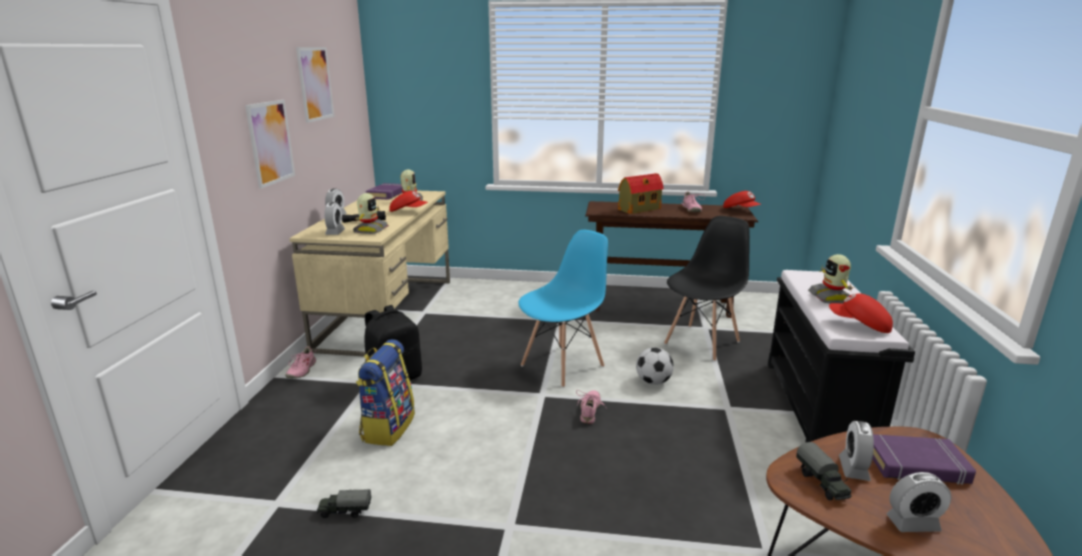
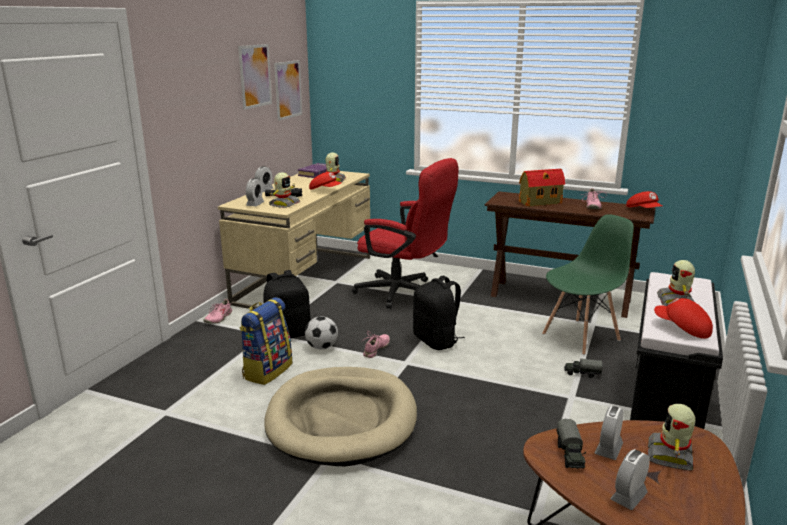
camera: 15 degrees right, 0 degrees up
picture [245,100,295,189] -> picture moved to [274,60,302,121]
toy truck [317,489,371,518] -> toy truck moved to [564,358,603,378]
blue chair [518,230,608,388] -> black backpack [413,276,465,350]
pink shoe [576,390,606,424] -> pink shoe moved to [361,331,390,358]
football [636,347,674,385] -> football moved to [305,316,338,349]
black chair [664,216,750,361] -> green chair [542,214,634,355]
purple book [873,434,976,485] -> toy robot [648,404,695,471]
alarm clock [887,472,951,532] -> alarm clock turned 120 degrees clockwise [610,449,649,510]
none -> beige dog bed [264,367,417,466]
none -> red office chair [352,158,459,309]

